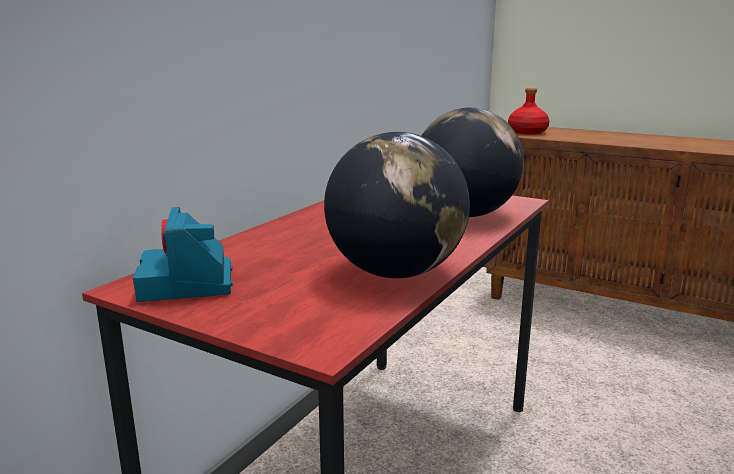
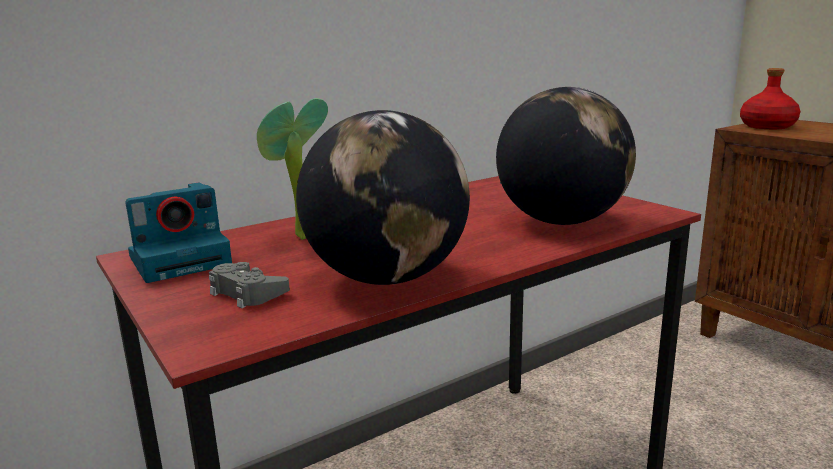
camera: 25 degrees right, 0 degrees up
camera [133,207,232,302] -> camera turned 135 degrees counterclockwise [125,182,232,283]
none -> grey game controller [209,262,290,308]
none -> potted plant [257,98,328,240]

